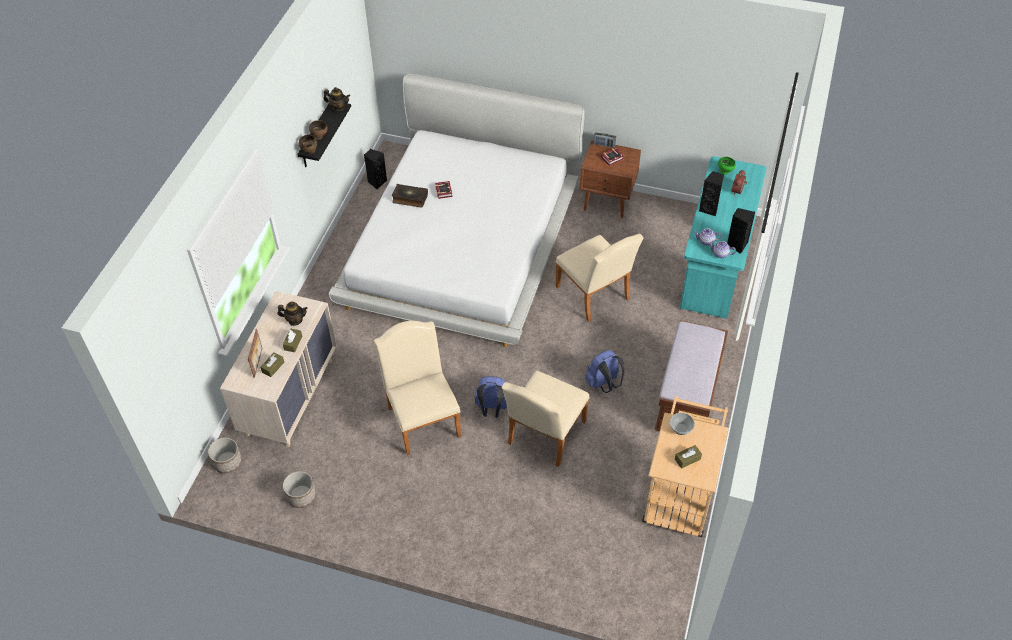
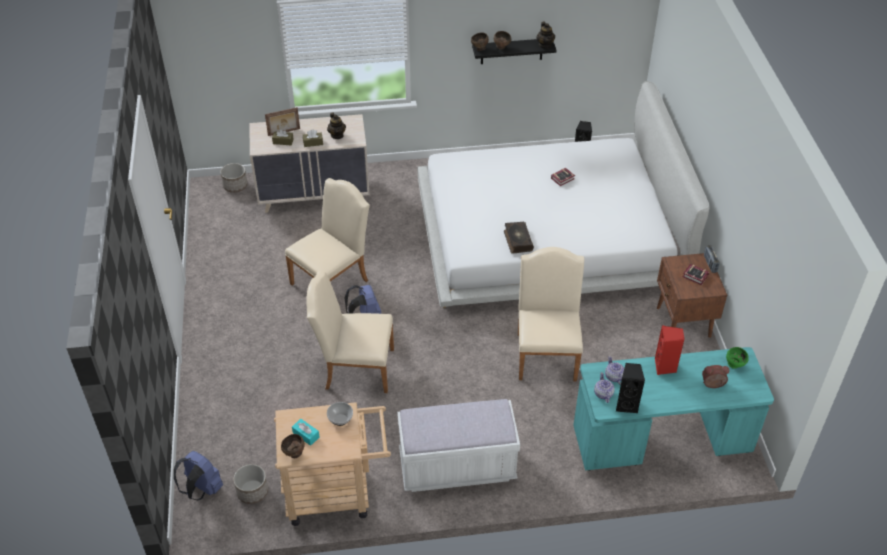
camera: 65 degrees right, 5 degrees down
planter [283,471,316,508] -> planter moved to [233,464,268,504]
book [392,184,428,208] -> book moved to [504,222,534,254]
beige chair [556,234,643,322] -> beige chair turned 150 degrees clockwise [518,247,584,382]
blue backpack [585,350,624,393] -> blue backpack moved to [174,451,223,500]
brown bench [654,320,728,431] -> white bench [397,399,520,492]
brown tissue box [675,445,702,469] -> turquoise tissue box [292,419,319,446]
black speaker [699,171,724,216] -> red speaker [655,325,685,375]
none -> brown bowl [281,434,305,458]

